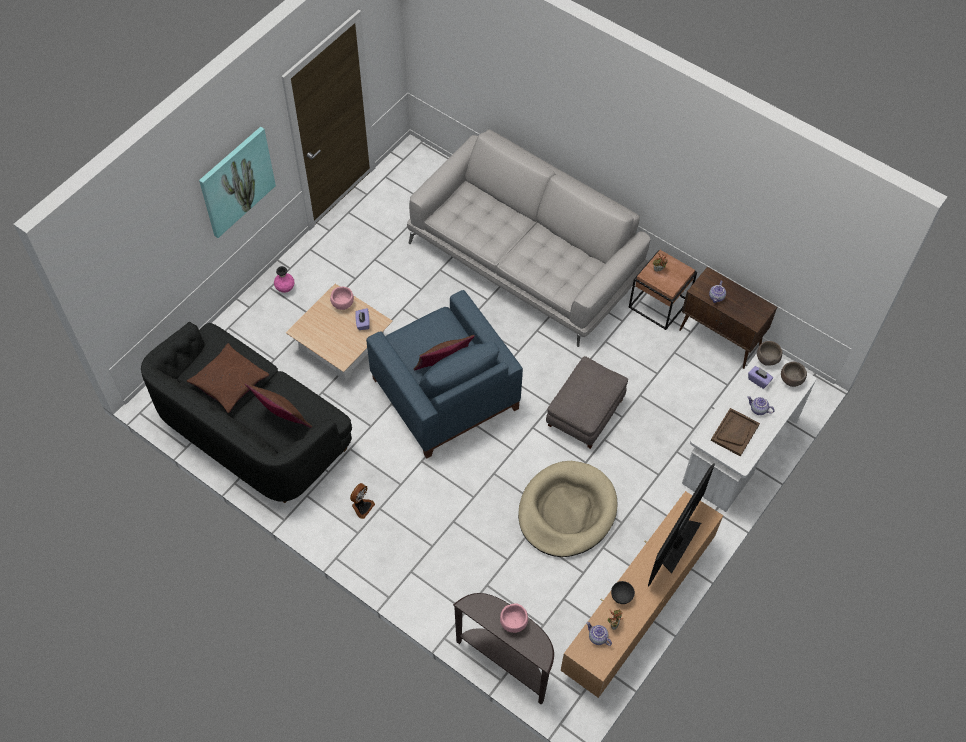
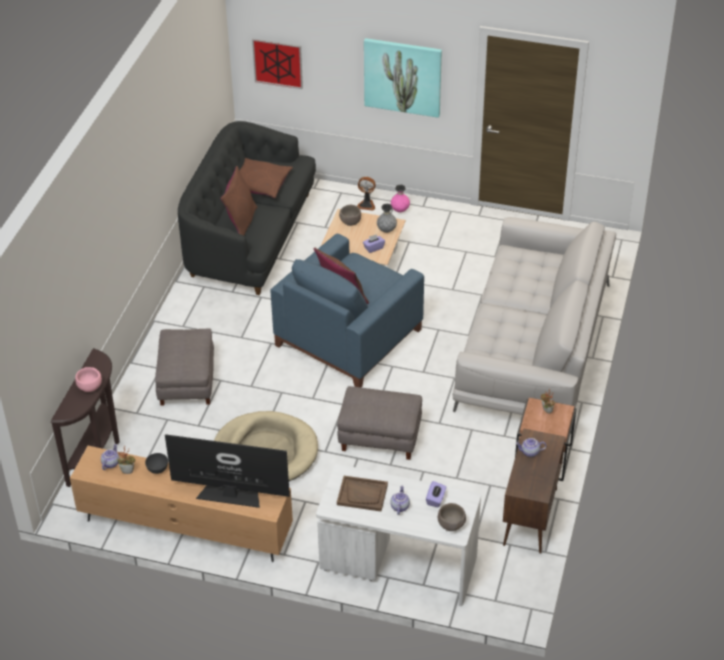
camera: 70 degrees right, 15 degrees down
pink bowl [330,287,354,310] -> grey vase [377,204,397,233]
fan [350,483,375,519] -> fan moved to [357,177,376,210]
brown bowl [757,341,782,366] -> brown bowl moved to [339,205,361,226]
none -> grey ottoman [155,329,214,406]
none -> picture [252,38,303,89]

